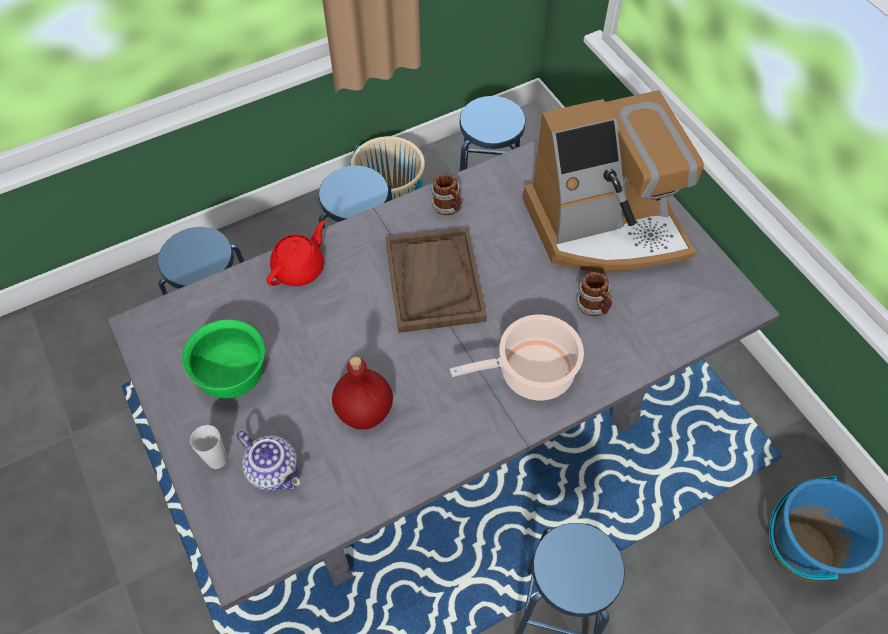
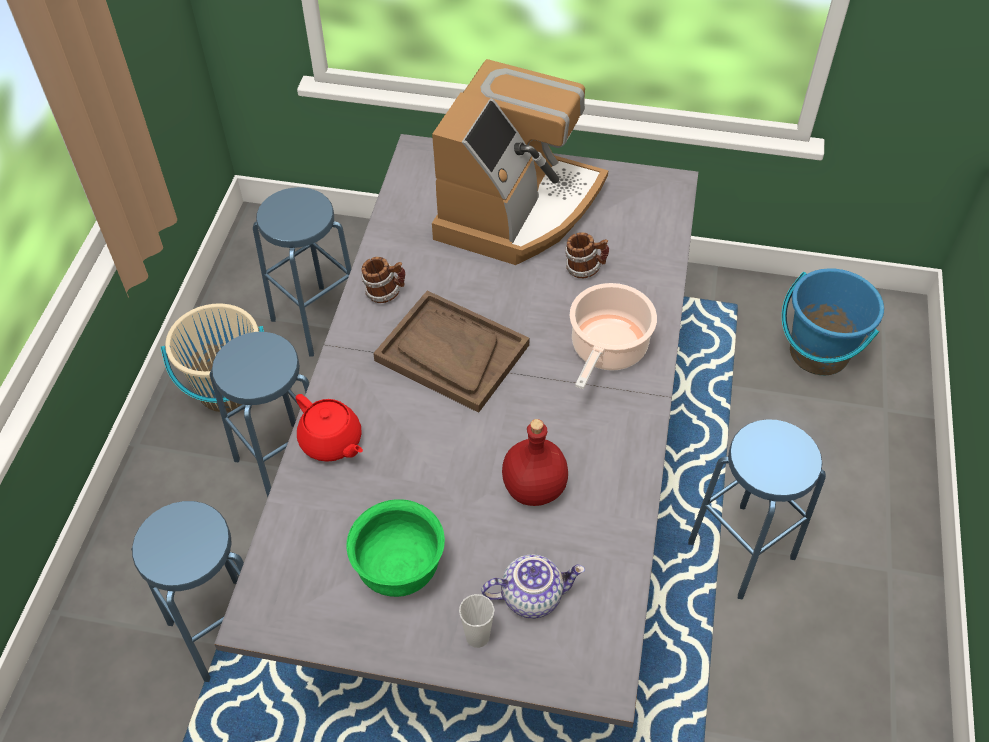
camera: 50 degrees left, 5 degrees down
red teapot [266,220,325,286] -> red teapot turned 150 degrees clockwise [296,394,363,462]

